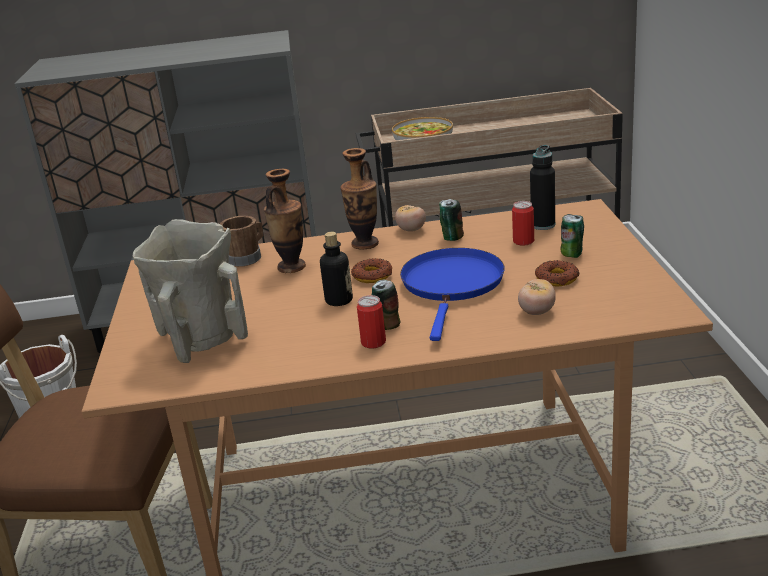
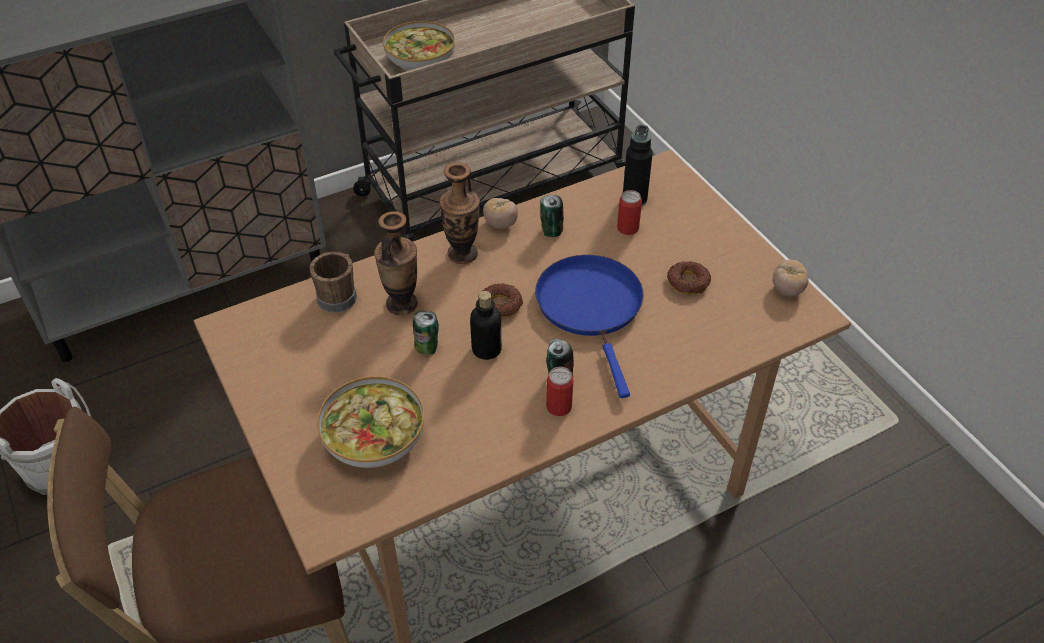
camera: 25 degrees left, 20 degrees up
beige vase [133,219,248,363] -> bowl [317,376,424,468]
tomato [518,279,556,315] -> tomato moved to [773,260,809,297]
can [560,214,584,258] -> can moved to [413,311,439,354]

